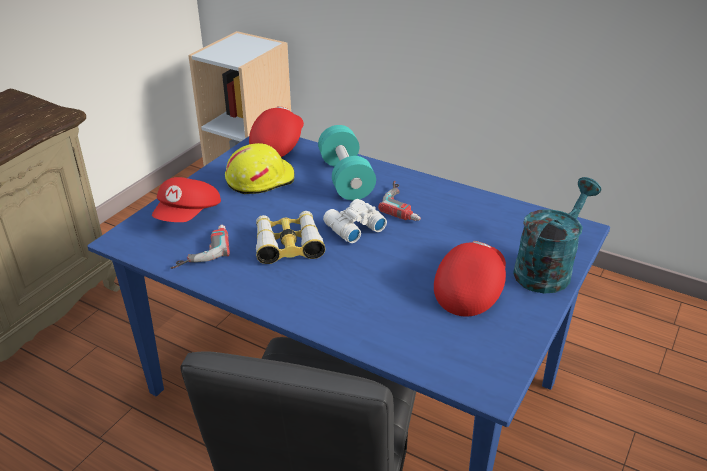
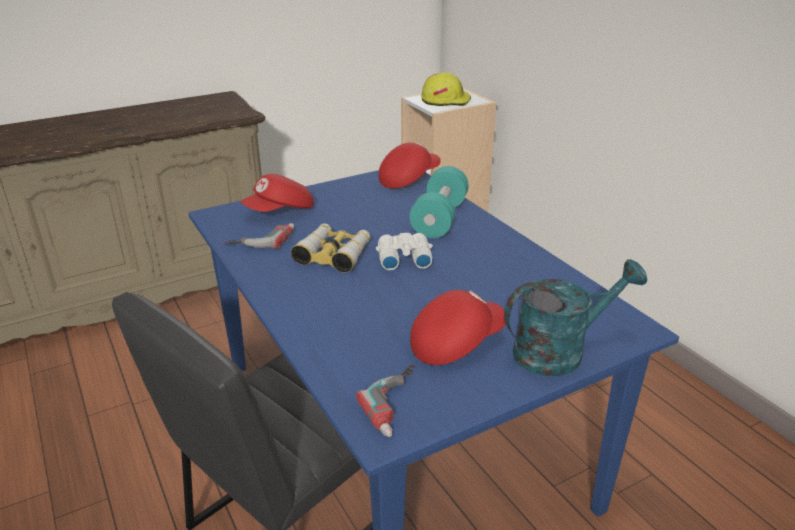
camera: 30 degrees right, 5 degrees down
yellow hard hat [225,143,294,194] -> yellow hard hat moved to [421,72,471,106]
power drill [378,181,421,221] -> power drill moved to [356,364,415,437]

